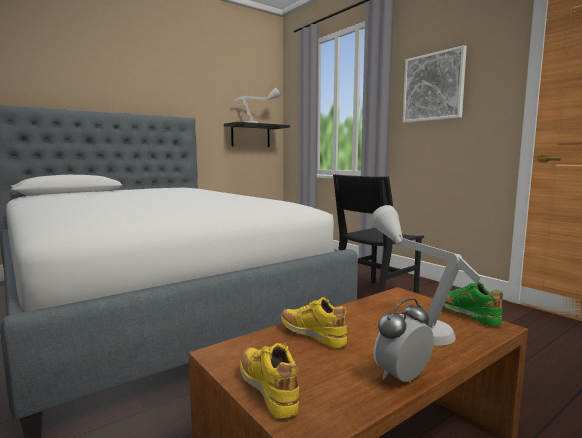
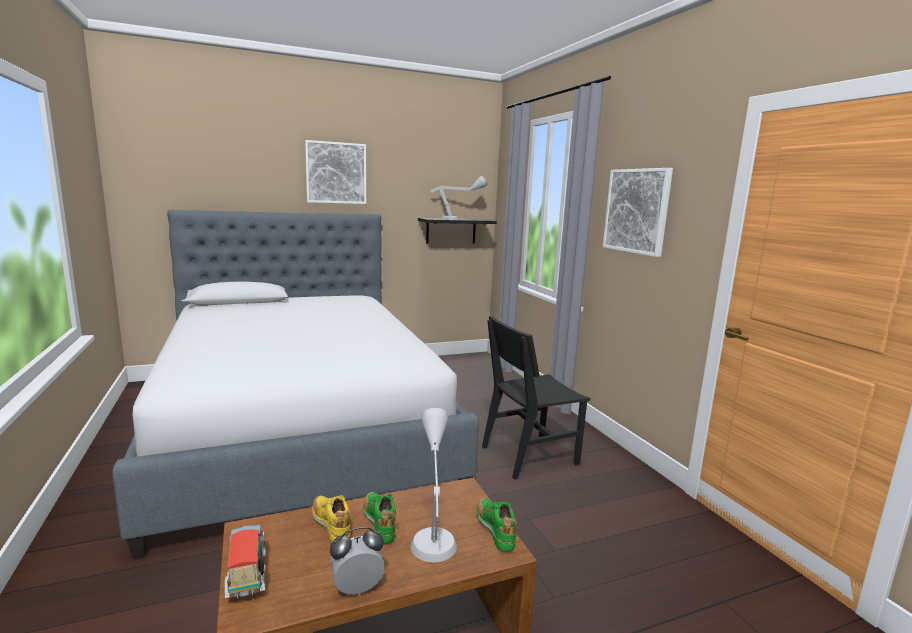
camera: 15 degrees right, 5 degrees up
yellow shoe [240,343,299,419] -> toy truck [225,525,266,599]
none -> picture [305,140,366,204]
none -> green shoe [363,492,396,544]

